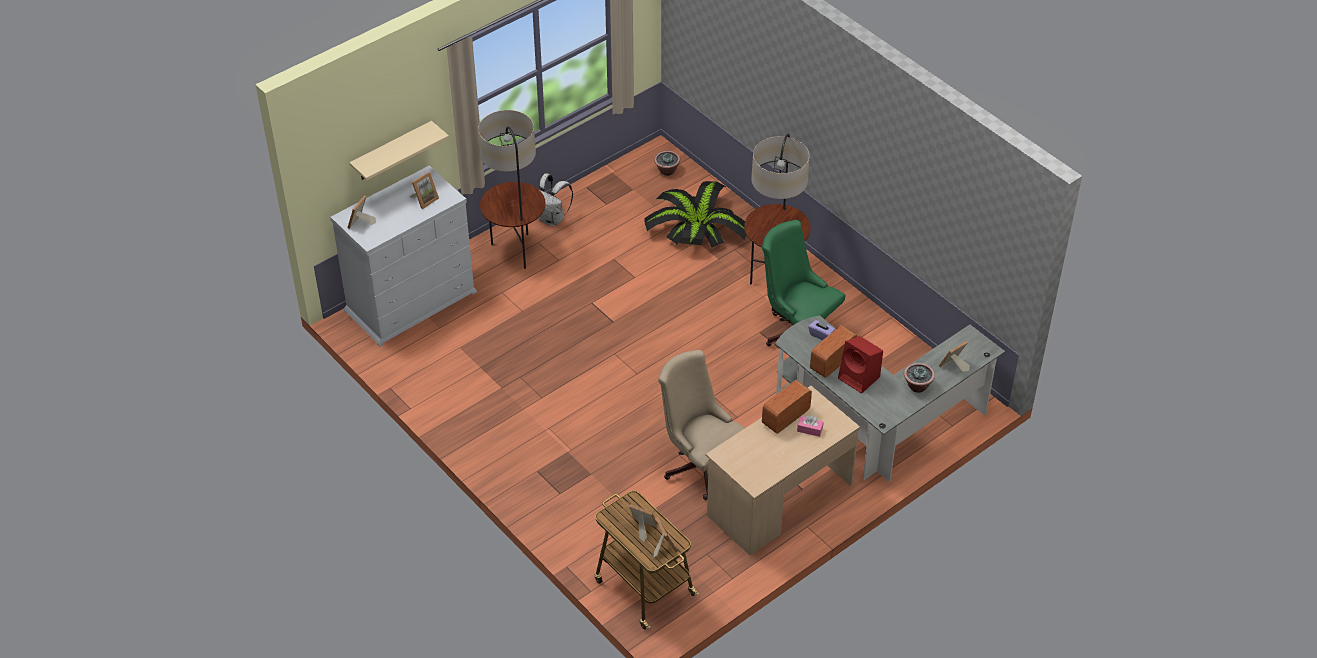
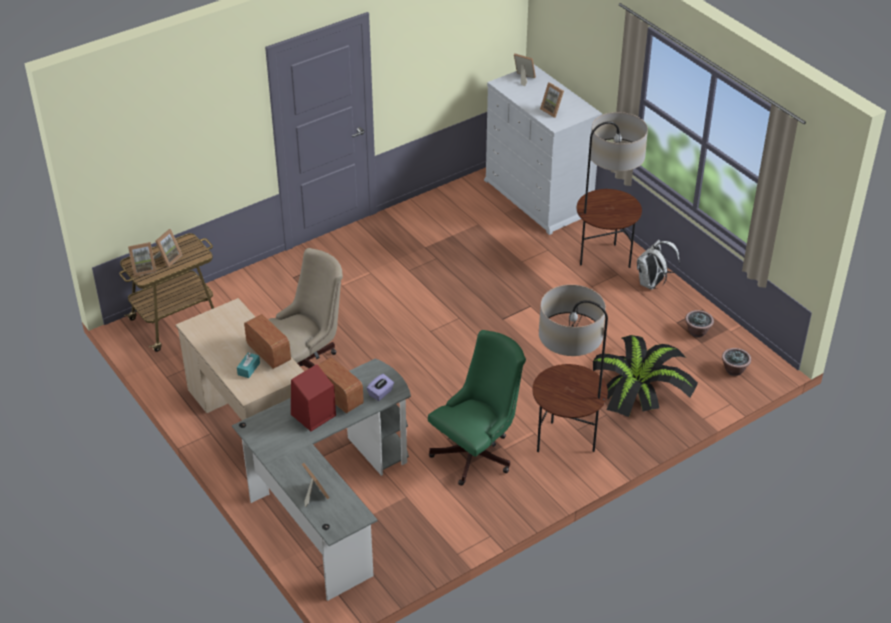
camera: 95 degrees right, 5 degrees down
beige shelf [349,121,449,181] -> none
pink tissue box [797,416,824,437] -> turquoise tissue box [237,352,260,378]
potted plant [904,363,935,393] -> potted plant moved to [685,310,714,337]

